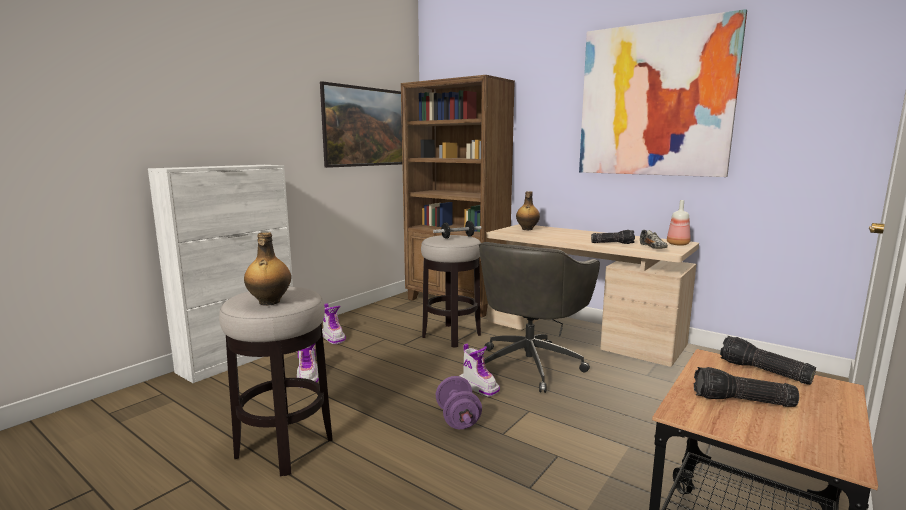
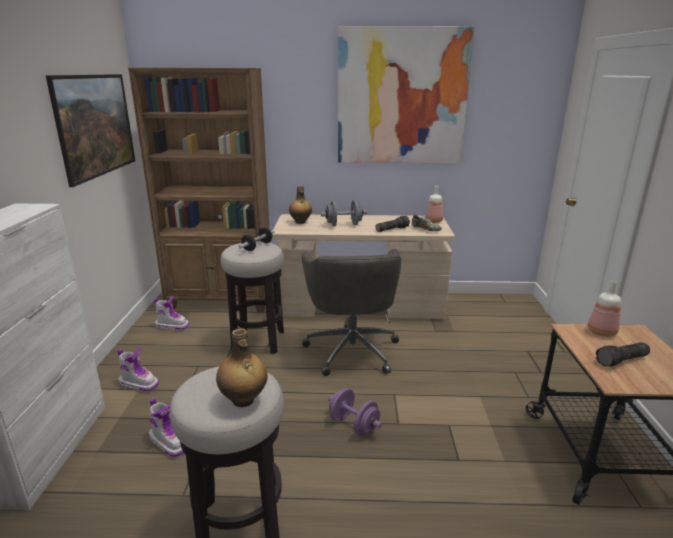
camera: 35 degrees left, 10 degrees up
boot [460,344,500,397] -> boot moved to [154,296,189,331]
flashlight [720,336,816,385] -> bottle [588,280,621,337]
none -> grey dumbbell [321,200,367,226]

